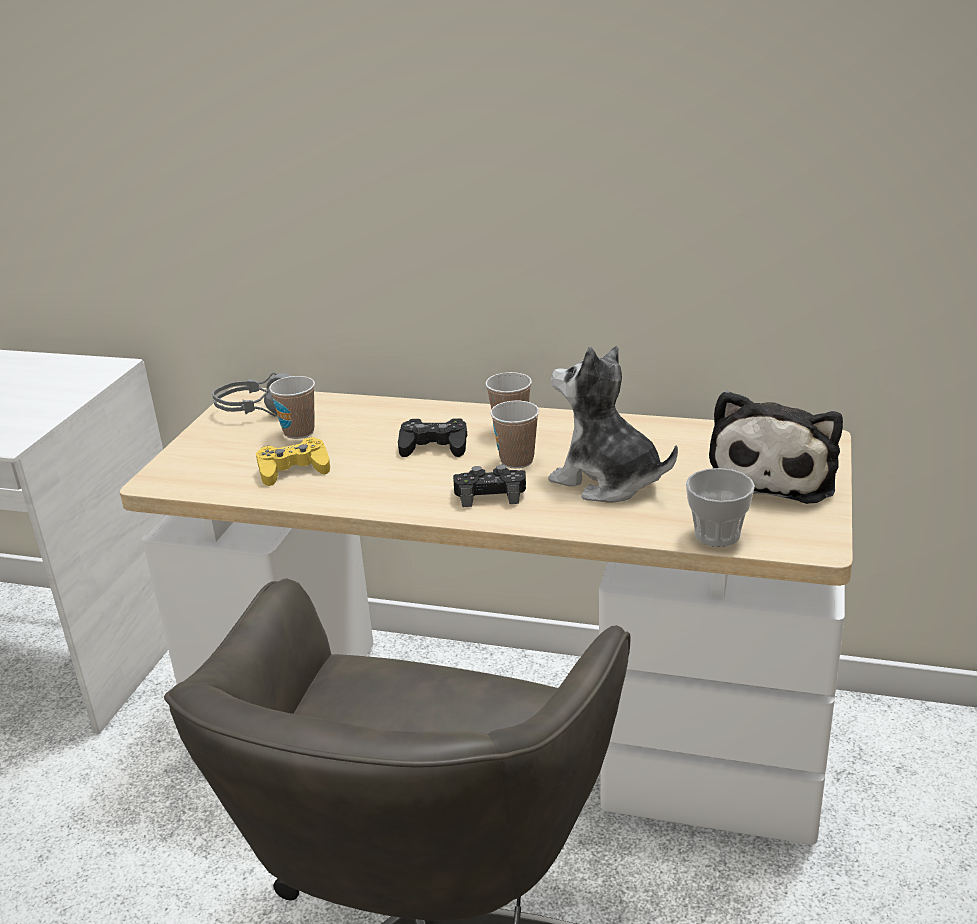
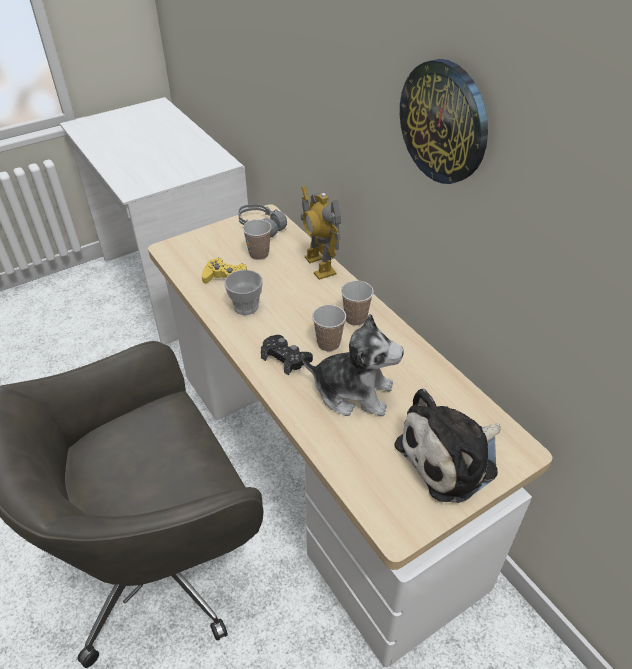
camera: 40 degrees right, 15 degrees up
black game controller [398,418,467,457] -> none
plush toy [548,346,678,503] -> plush toy turned 120 degrees clockwise [301,314,404,416]
cup [686,468,755,547] -> cup moved to [224,270,263,315]
none -> toy robot [301,185,341,280]
none -> wall clock [400,59,488,184]

